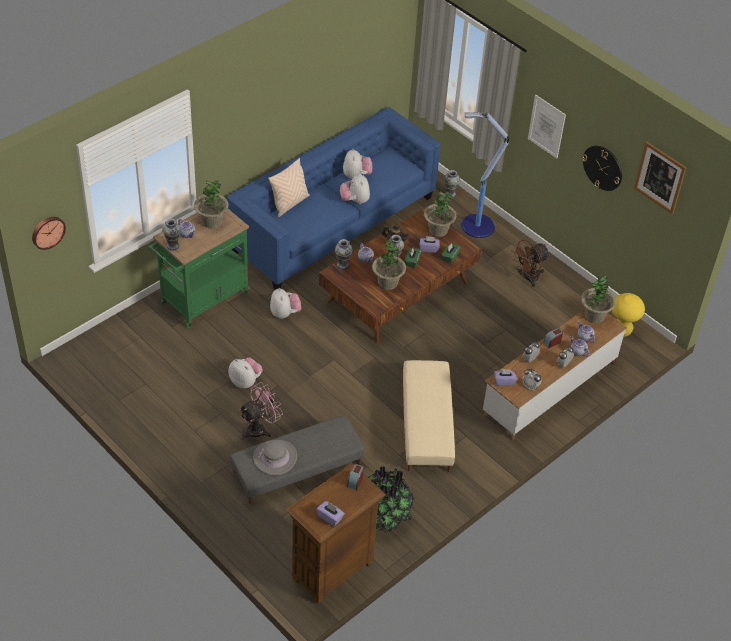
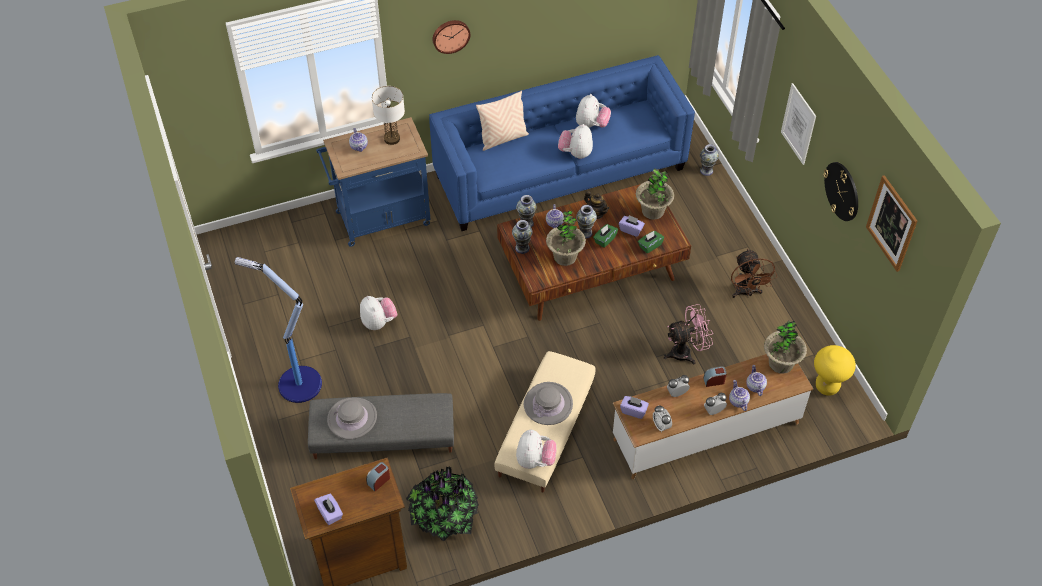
camera: 25 degrees right, 5 degrees up
wall clock [32,217,66,250] -> wall clock moved to [433,20,470,54]
green cart [149,209,249,328] -> blue cart [316,117,431,247]
vase [162,218,181,251] -> vase moved to [512,220,533,254]
potted plant [194,180,229,228] -> table lamp [372,86,405,145]
pink fan [239,382,283,440] -> pink fan moved to [663,304,713,364]
plush toy [270,288,301,319] -> plush toy moved to [516,430,557,469]
floor lamp [462,112,509,238] -> floor lamp moved to [235,257,322,403]
brown fan [512,240,550,287] -> brown fan turned 90 degrees counterclockwise [731,248,777,298]
none -> grey hat [524,382,573,425]

